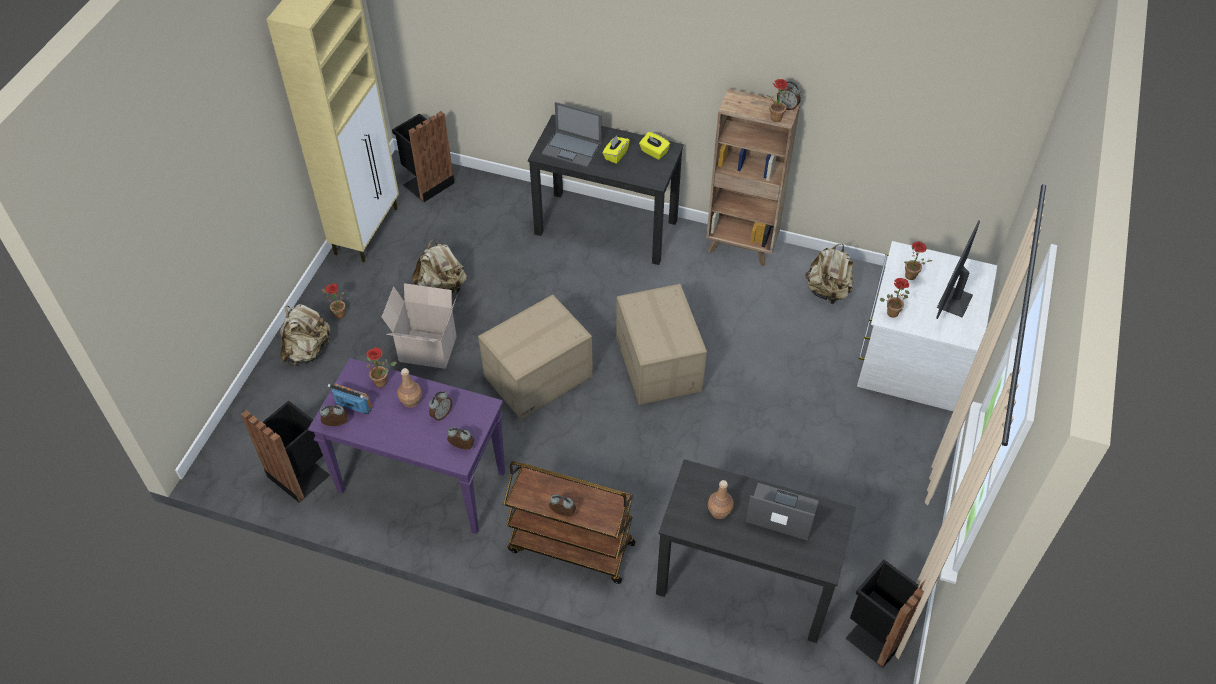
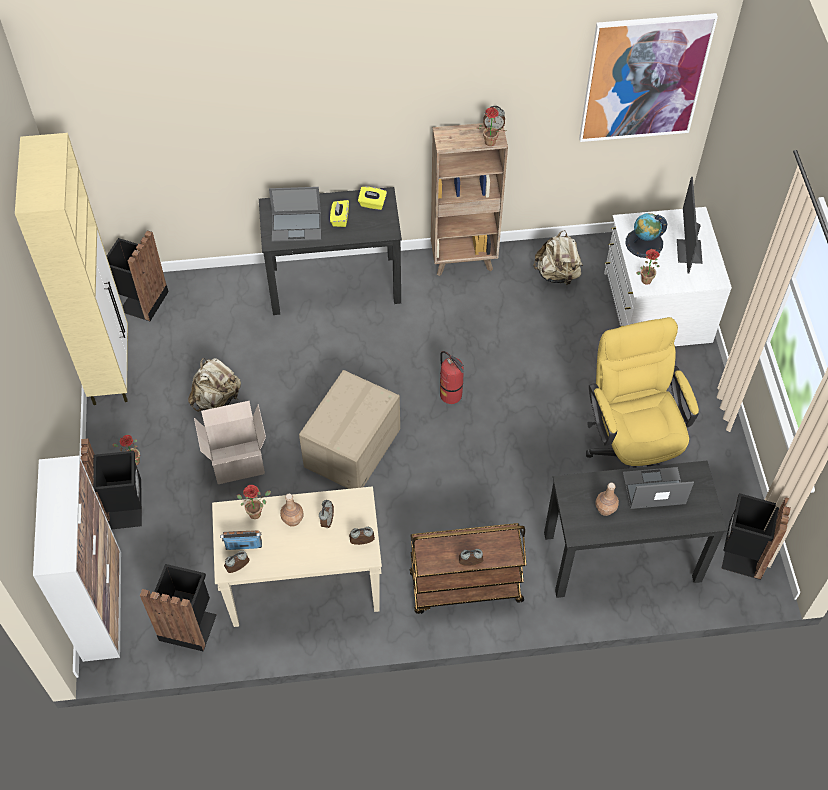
camera: 25 degrees left, 5 degrees up
beige backpack [280,304,331,366] -> black trash can [81,438,142,529]
purple console table [308,358,505,534] -> beige console table [212,486,382,627]
cardboard box [616,284,707,405] -> fire extinguisher [440,351,464,404]
potted plant [904,241,932,280] -> globe [626,213,667,258]
none -> cabinet [33,456,121,662]
none -> picture [579,13,718,142]
none -> yellow office chair [586,317,699,468]

